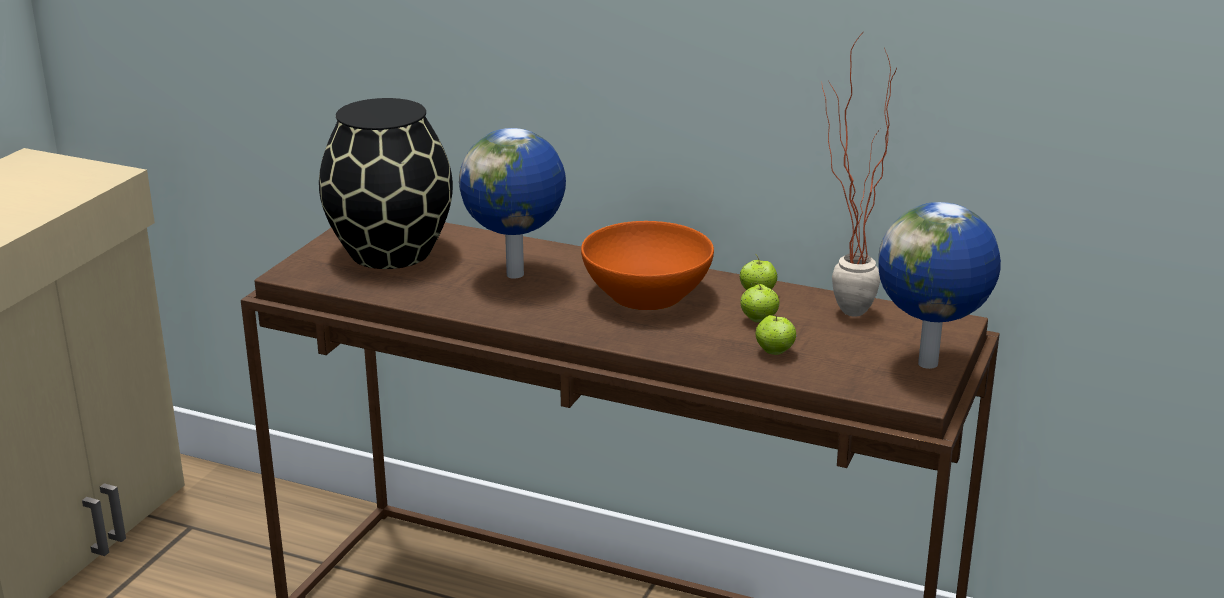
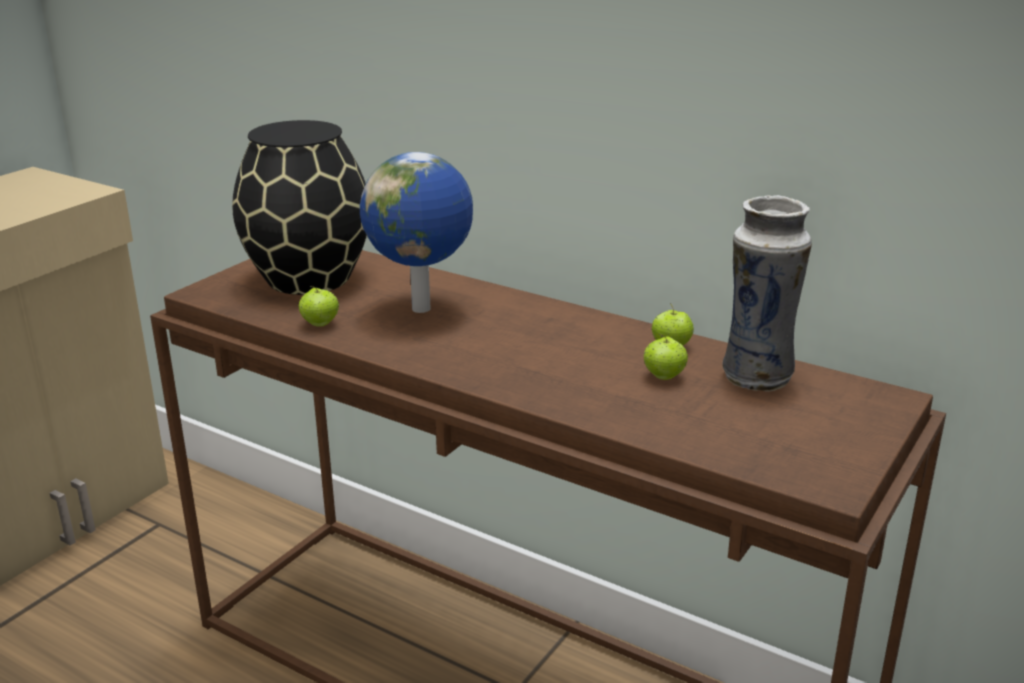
camera: 10 degrees right, 0 degrees up
orange bowl [581,221,714,310] -> none
apple [755,315,797,355] -> apple moved to [299,286,339,327]
potted plant [822,31,897,317] -> vase [722,195,812,391]
globe [878,202,1001,369] -> none

